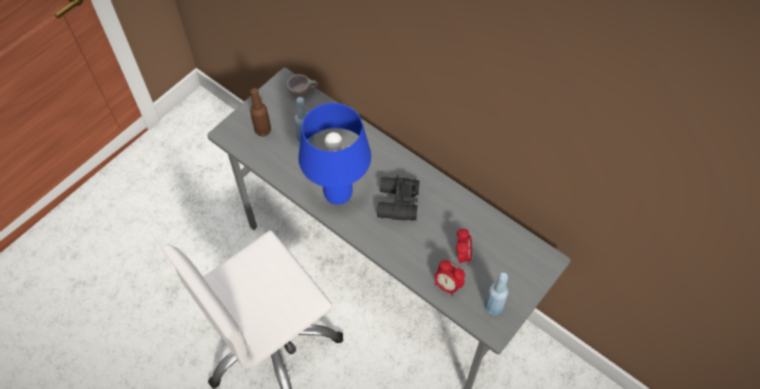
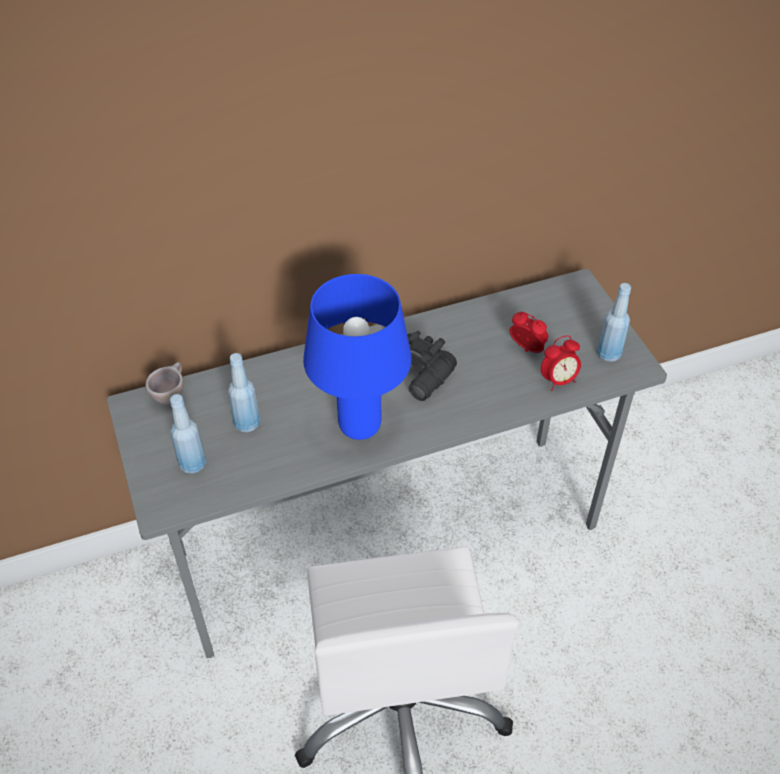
camera: 60 degrees left, 10 degrees down
brown bottle [250,88,271,137] -> blue bottle [170,394,206,474]

